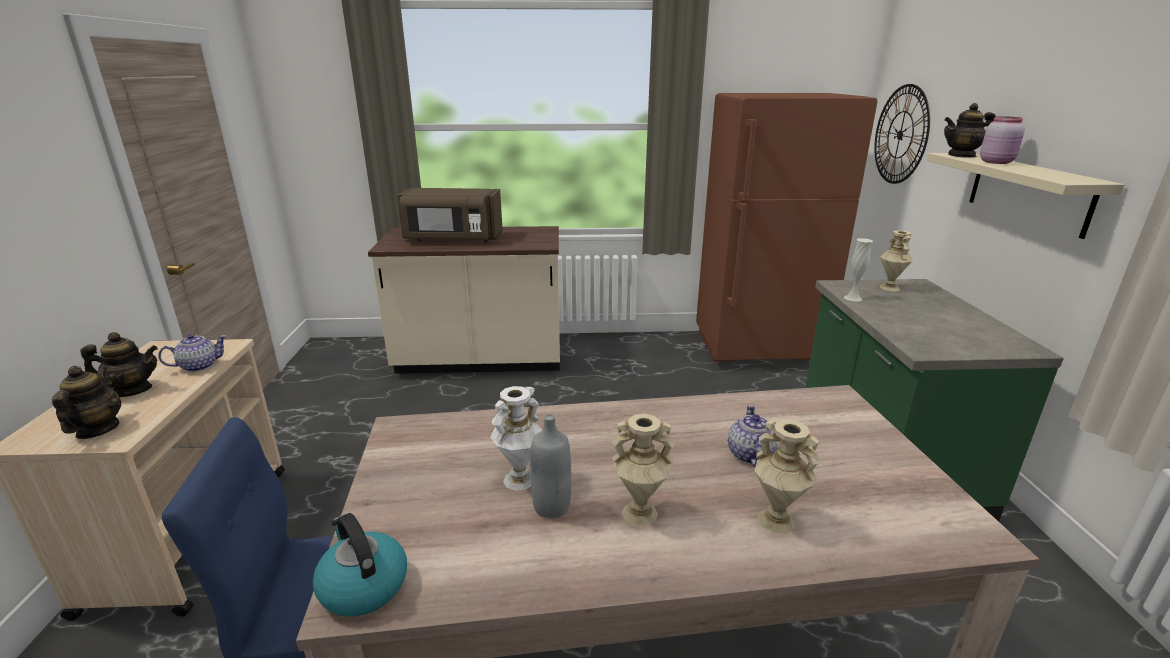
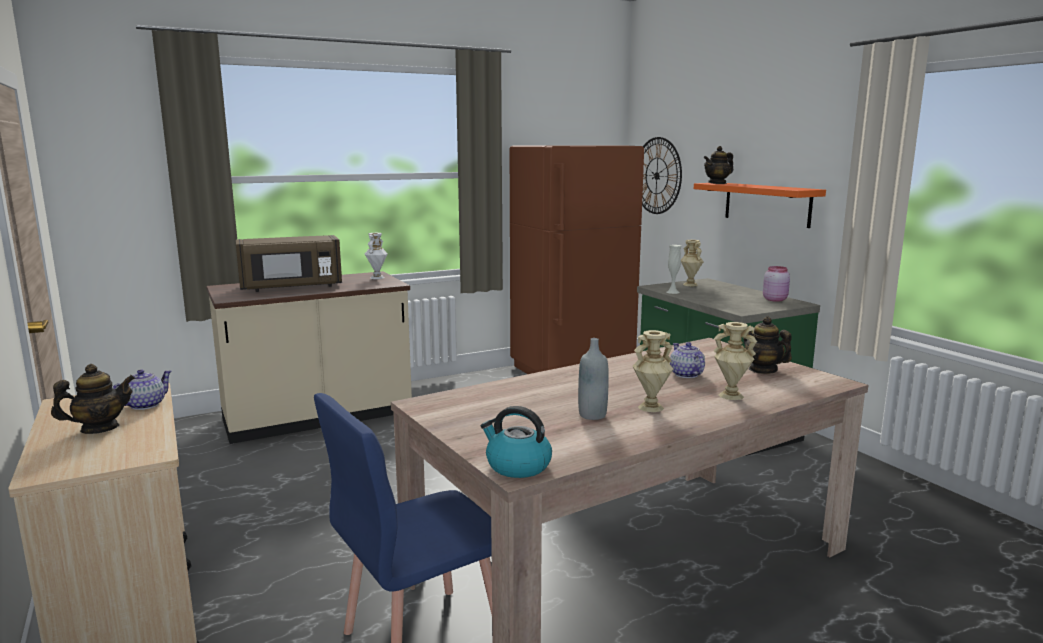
camera: 25 degrees left, 10 degrees down
teapot [52,366,121,439] -> teapot moved to [743,316,792,374]
white vase [490,386,542,491] -> white vase moved to [365,233,388,279]
beige shelf [927,153,1125,239] -> orange shelf [694,183,826,228]
pink jar [980,116,1025,164] -> pink jar moved to [763,266,790,302]

